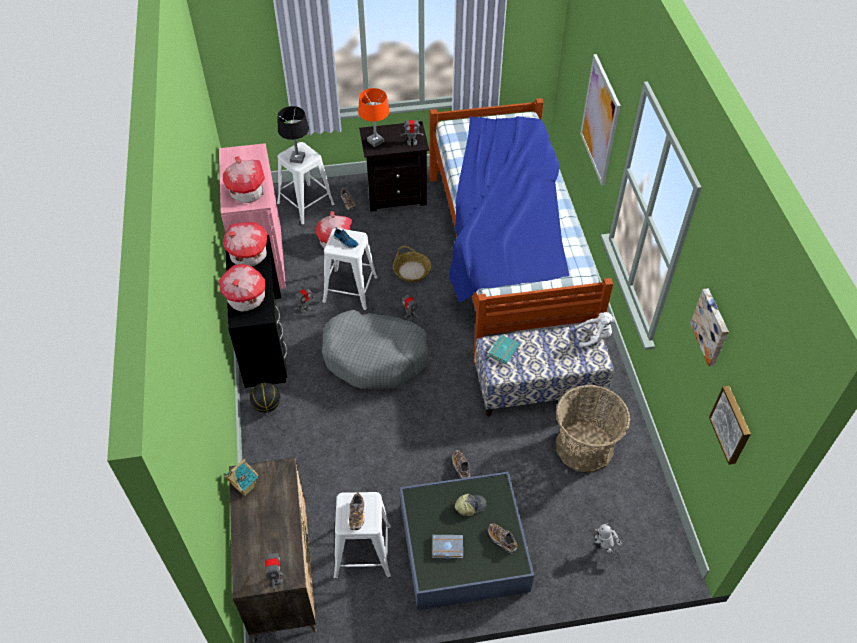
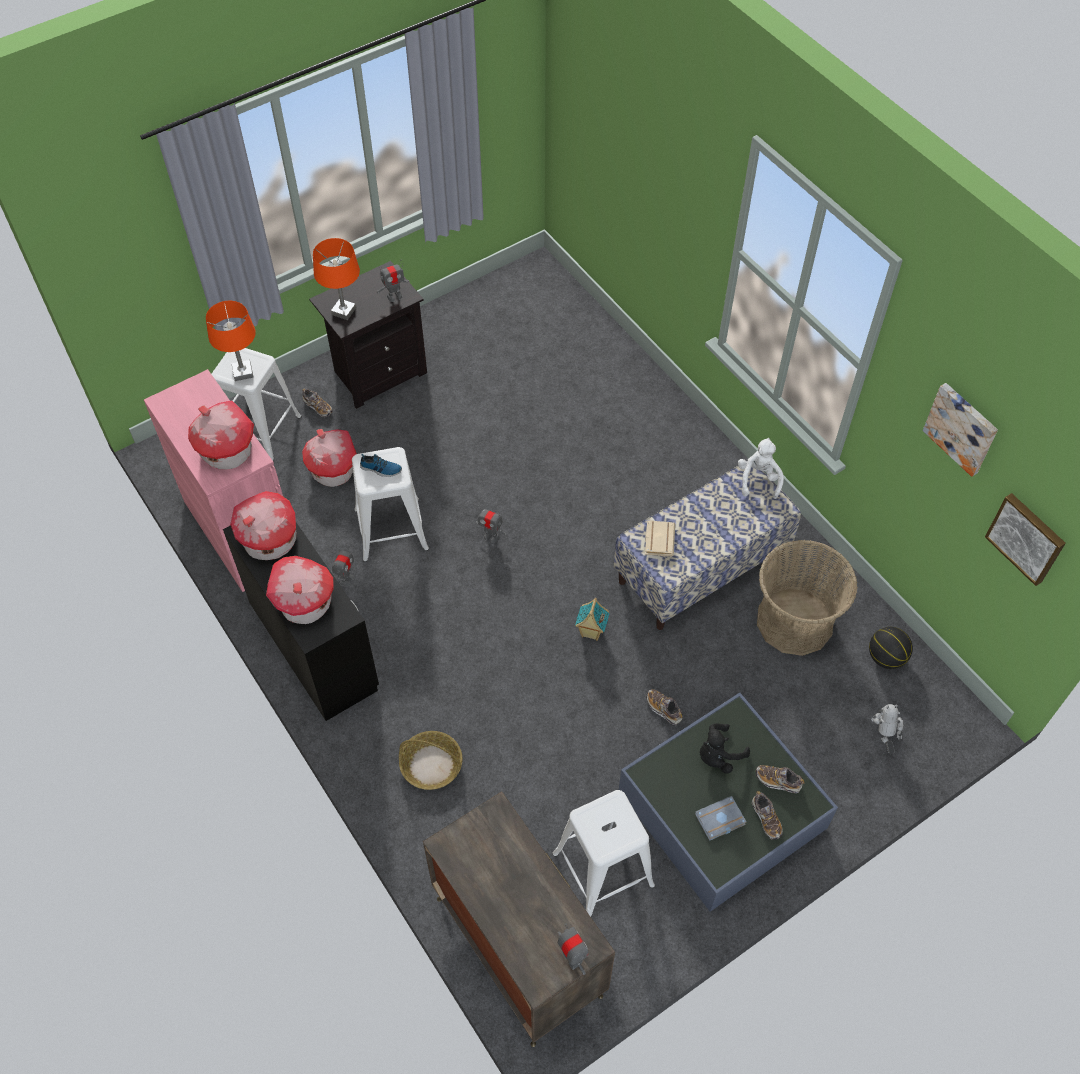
camera: 25 degrees left, 5 degrees up
toy house [224,459,258,497] -> toy house moved to [575,598,609,641]
basketball [250,382,280,413] -> basketball moved to [869,627,913,669]
black table lamp [277,106,309,164] -> orange table lamp [206,301,256,381]
grey dog bed [322,310,429,389] -> none
shoe [349,492,364,530] -> shoe moved to [752,791,783,839]
basket [393,246,431,282] -> basket moved to [399,731,463,790]
bed [430,98,613,364] -> none
cap [455,494,487,516] -> black plush toy [700,723,750,774]
turquoise book [488,335,519,364] -> beige book [645,520,675,557]
white plush toy [576,312,615,348] -> white plush toy turned 60 degrees counterclockwise [738,438,784,499]
picture [580,54,621,186] -> none
toy robot [594,523,622,559] -> toy robot turned 60 degrees clockwise [871,704,904,754]

